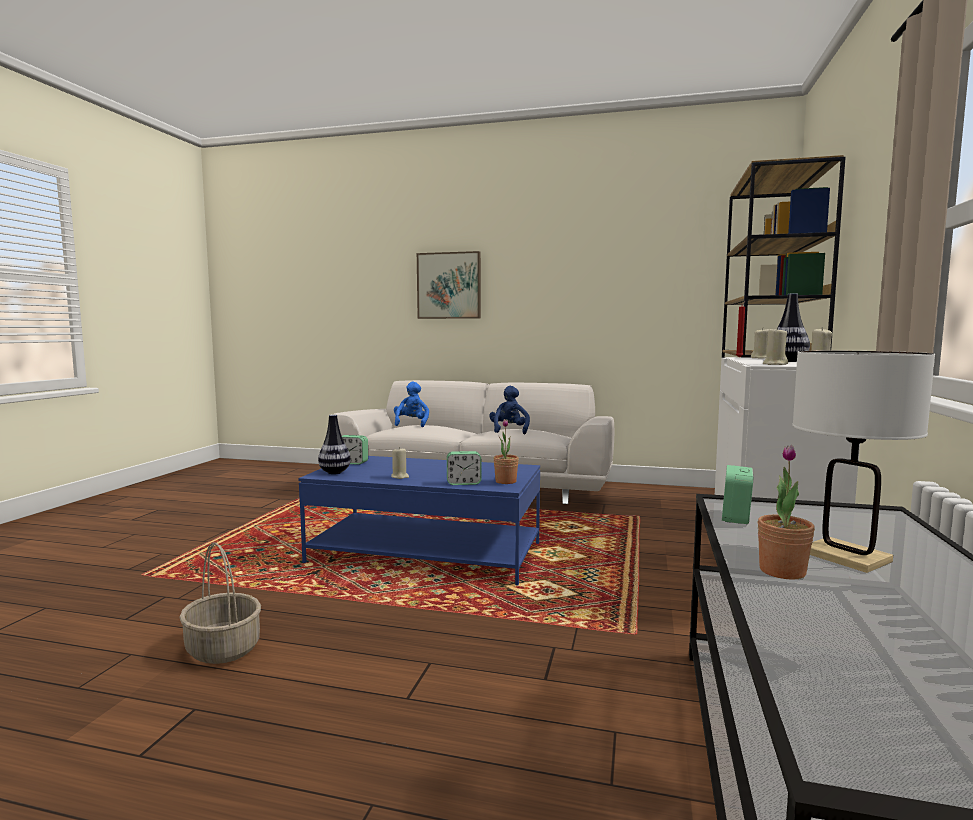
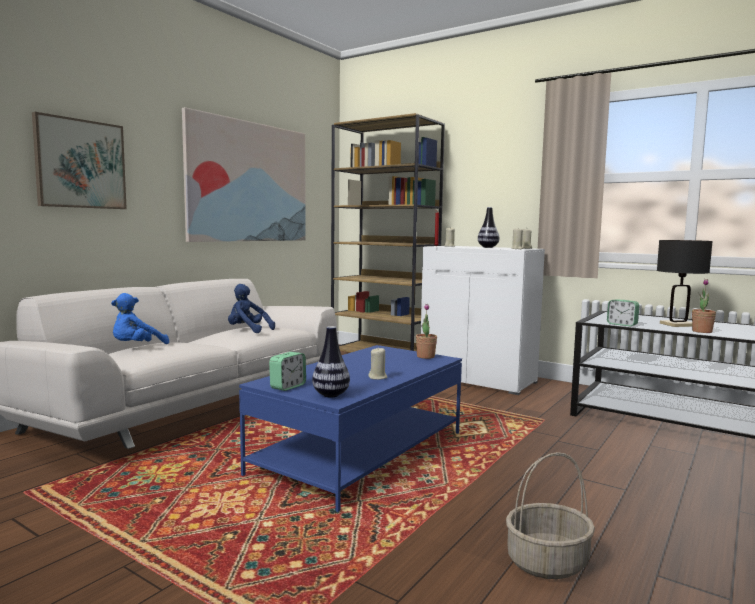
camera: 70 degrees left, 0 degrees up
blue plush toy [394,381,429,427] -> blue plush toy turned 75 degrees counterclockwise [111,293,169,344]
alarm clock [447,451,481,485] -> none
white table lamp [792,351,935,573] -> black table lamp [657,240,713,327]
none -> picture [182,107,306,242]

